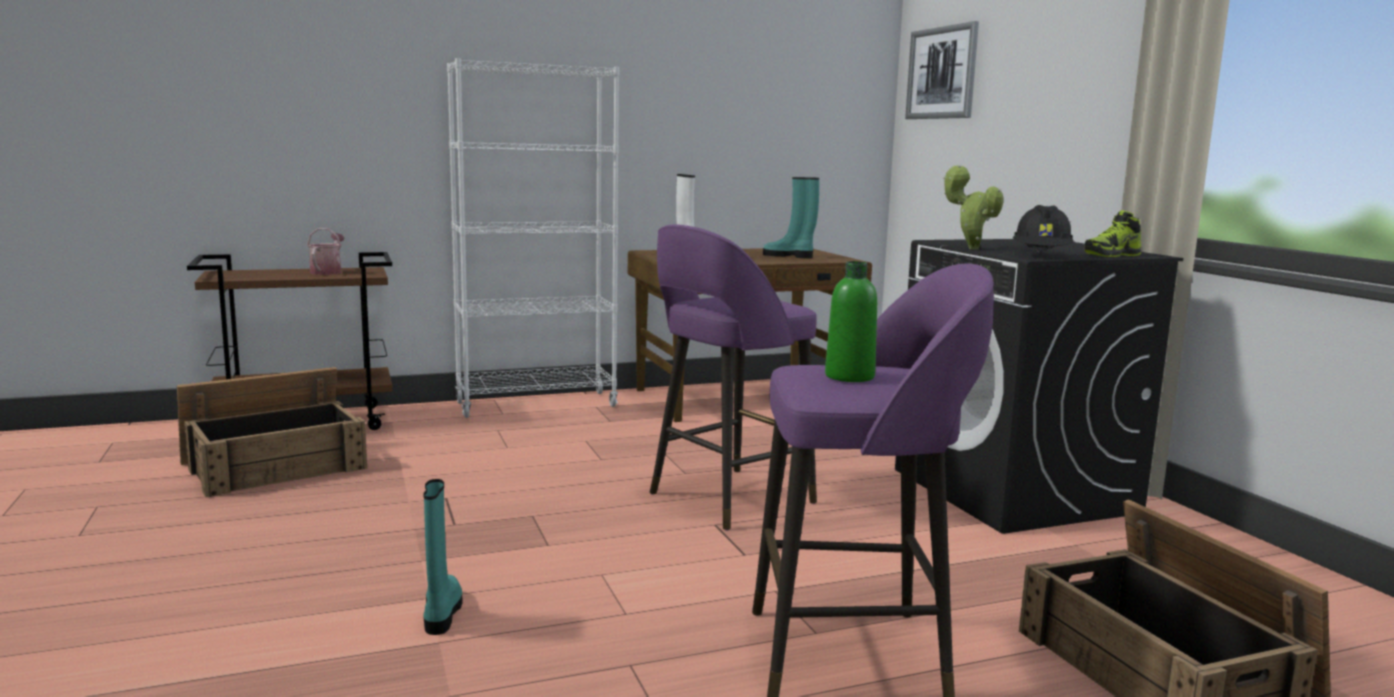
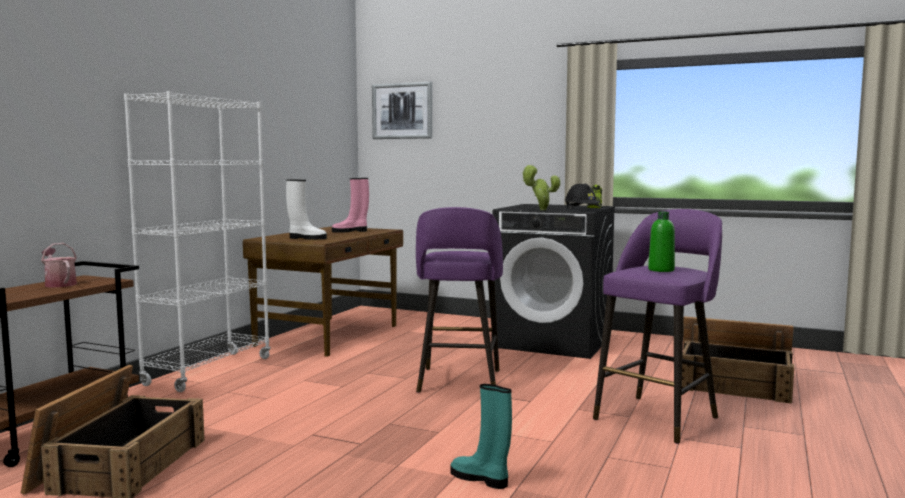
camera: 45 degrees left, 5 degrees down
turquoise boot [763,177,819,259] -> pink boot [332,178,369,233]

